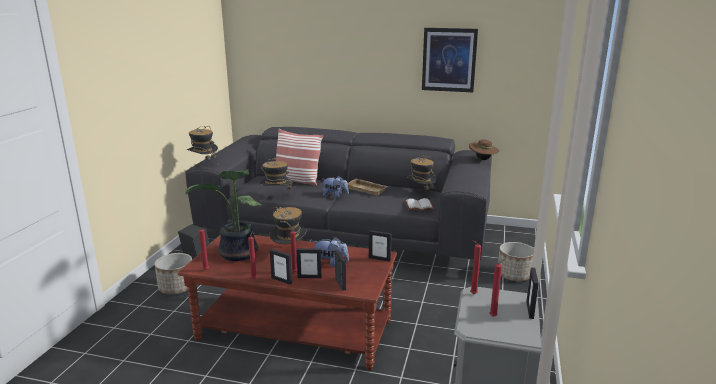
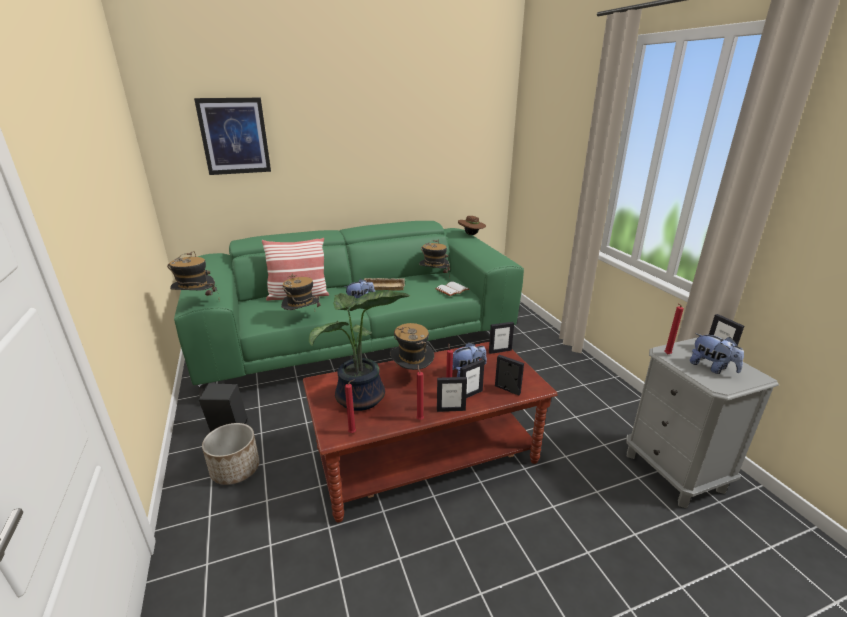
camera: 35 degrees left, 5 degrees up
grey sofa [185,127,492,262] -> green sofa [174,221,524,397]
picture [422,28,478,92] -> picture moved to [194,98,271,175]
red candle [489,259,505,317] -> plush toy [690,333,744,374]
planter [498,242,534,281] -> none

